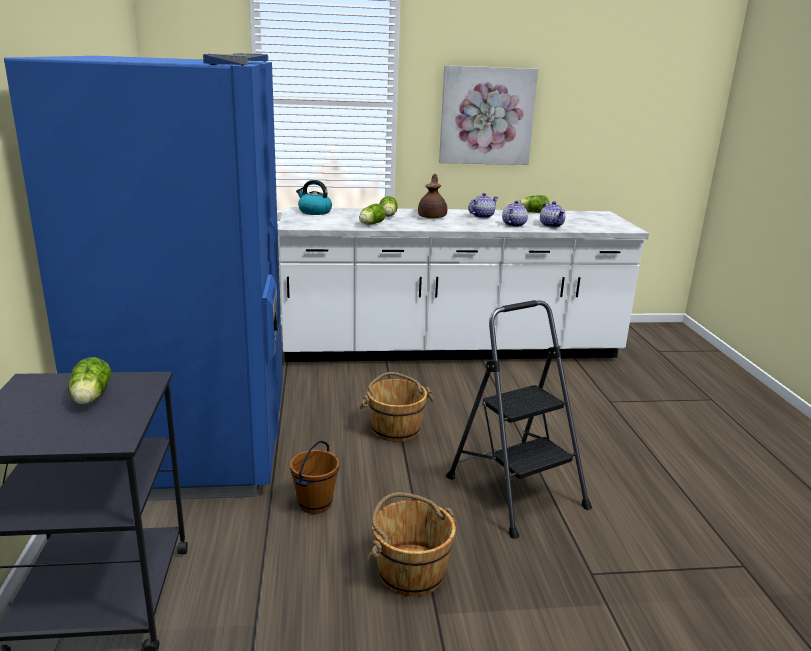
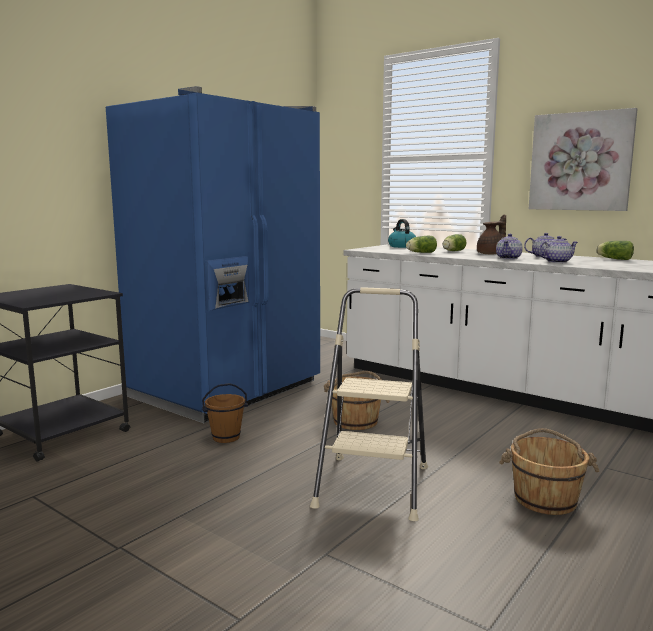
camera: 45 degrees right, 10 degrees down
lettuce [68,357,111,405] -> none
brown bucket [367,492,457,596] -> brown bucket moved to [499,428,599,515]
black step ladder [446,300,592,539] -> beige step ladder [310,287,428,521]
teapot [540,201,566,228] -> teapot moved to [496,234,523,259]

